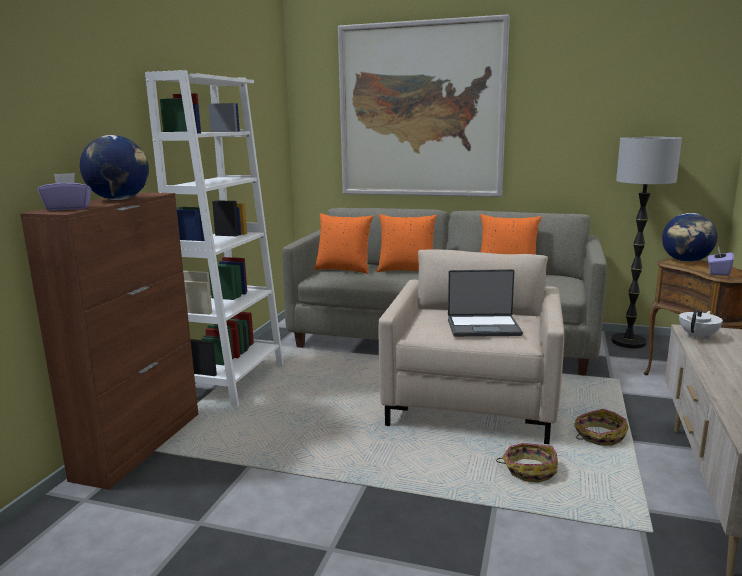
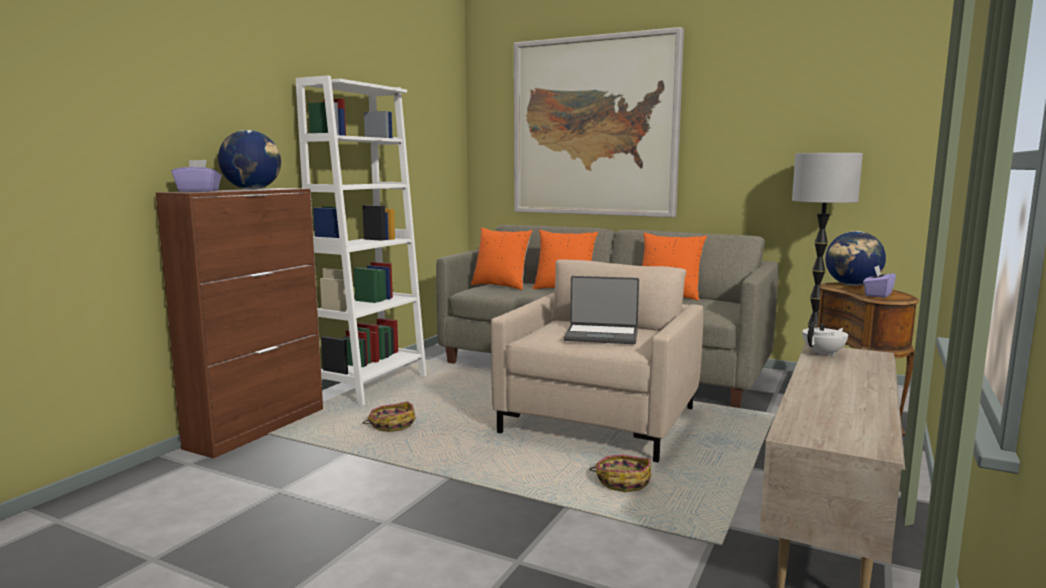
camera: 10 degrees right, 5 degrees down
basket [574,409,628,446] -> basket moved to [362,401,416,432]

